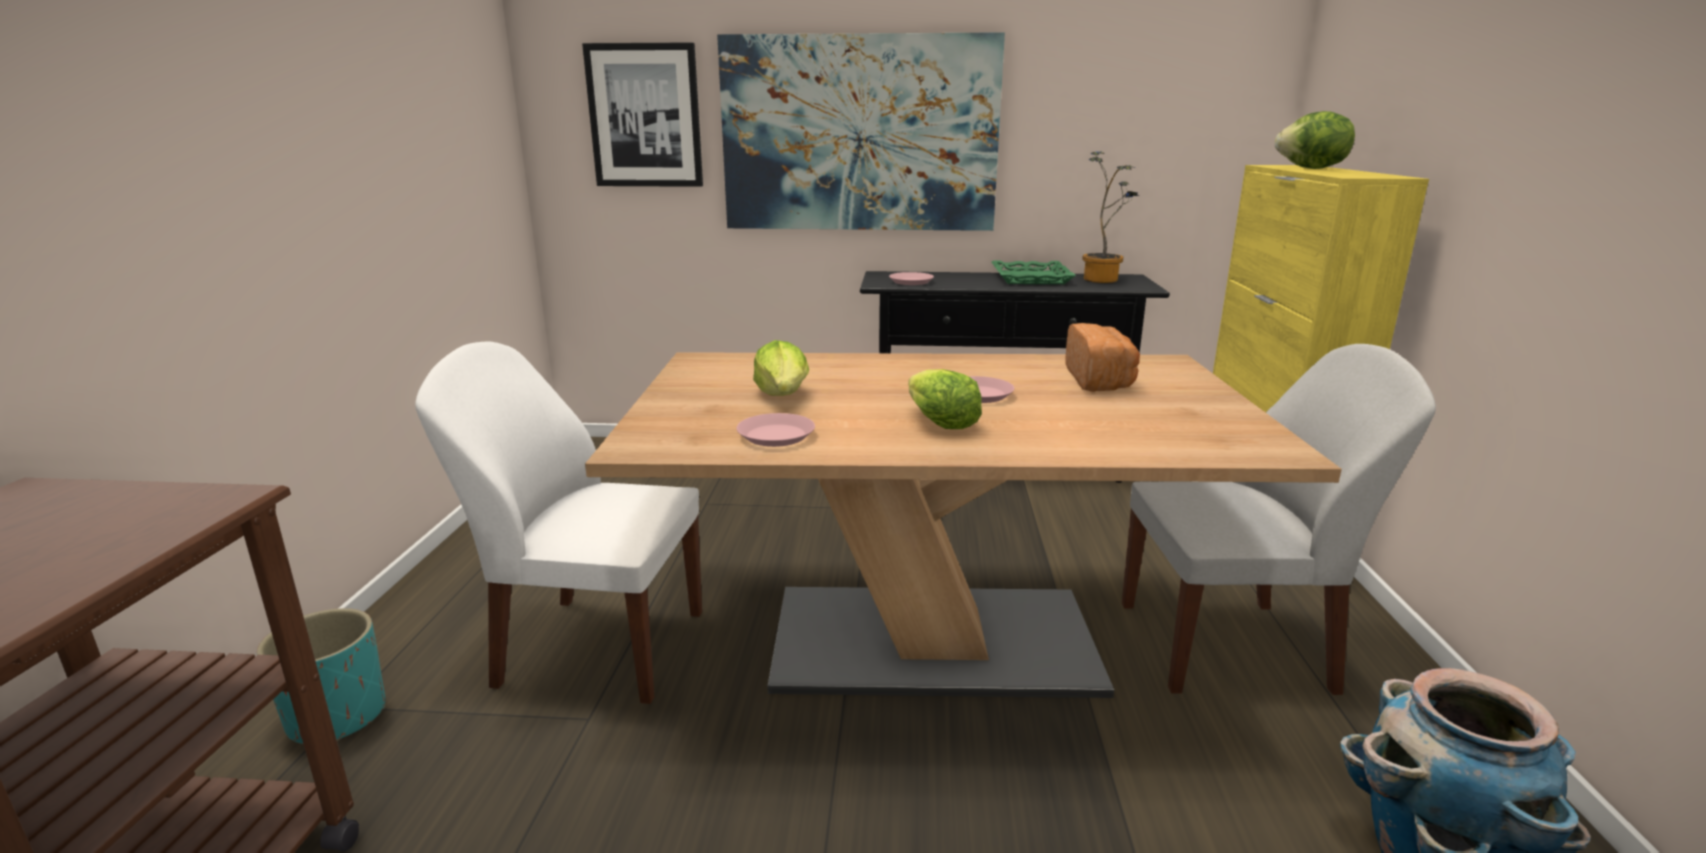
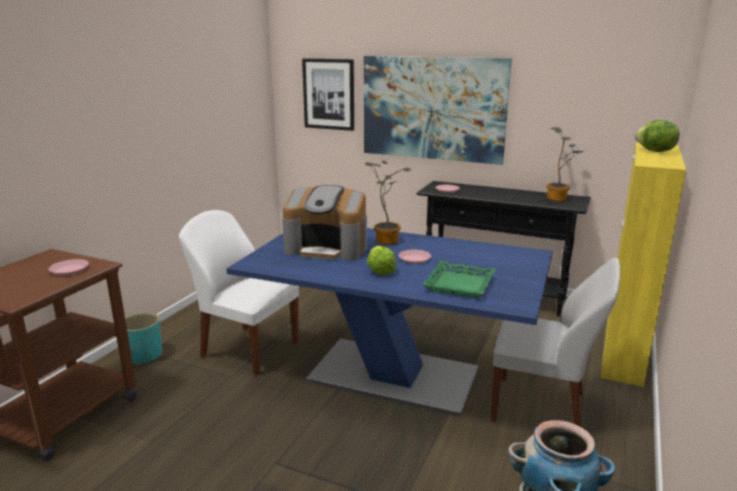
camera: 20 degrees right, 0 degrees up
brown dining table [585,352,1342,698] -> blue dining table [227,228,553,417]
pink plate [736,413,815,447] -> pink plate moved to [49,259,89,276]
lettuce [753,340,809,396] -> coffee machine [282,185,367,261]
green tray [992,260,1076,284] -> green tray moved to [422,261,496,298]
bread [1066,323,1140,392] -> none
none -> potted plant [365,161,411,245]

